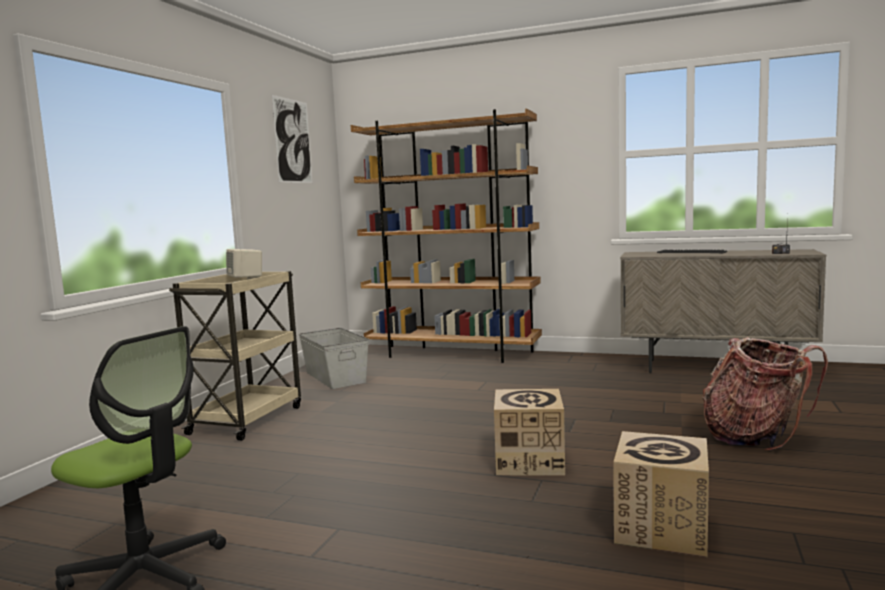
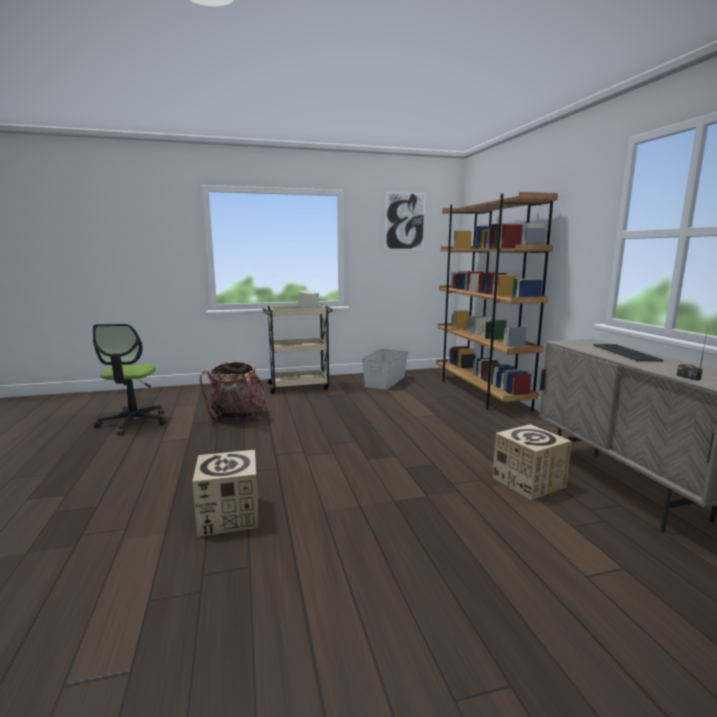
camera: 55 degrees right, 5 degrees up
cardboard box [494,389,565,475] -> cardboard box moved to [492,424,572,500]
backpack [702,337,828,451] -> backpack moved to [200,359,266,421]

